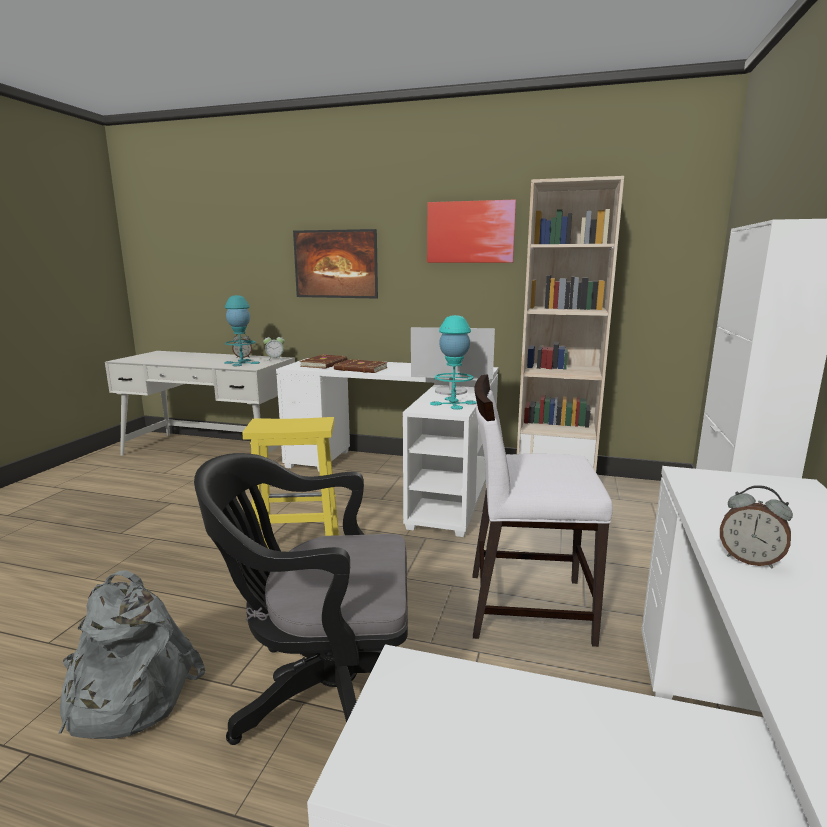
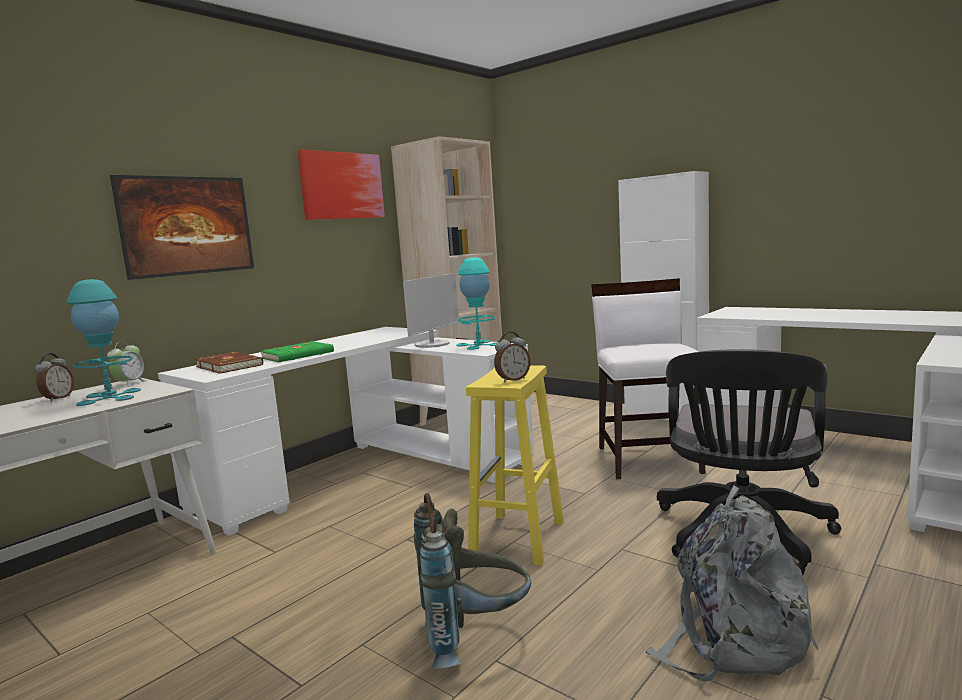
camera: 65 degrees left, 5 degrees down
brown book [334,359,388,373] -> green book [260,341,334,362]
white chair [472,374,613,647] -> white chair turned 150 degrees clockwise [591,278,705,479]
alarm clock [720,485,793,568] -> alarm clock moved to [494,332,531,382]
none -> grey backpack [414,493,531,669]

